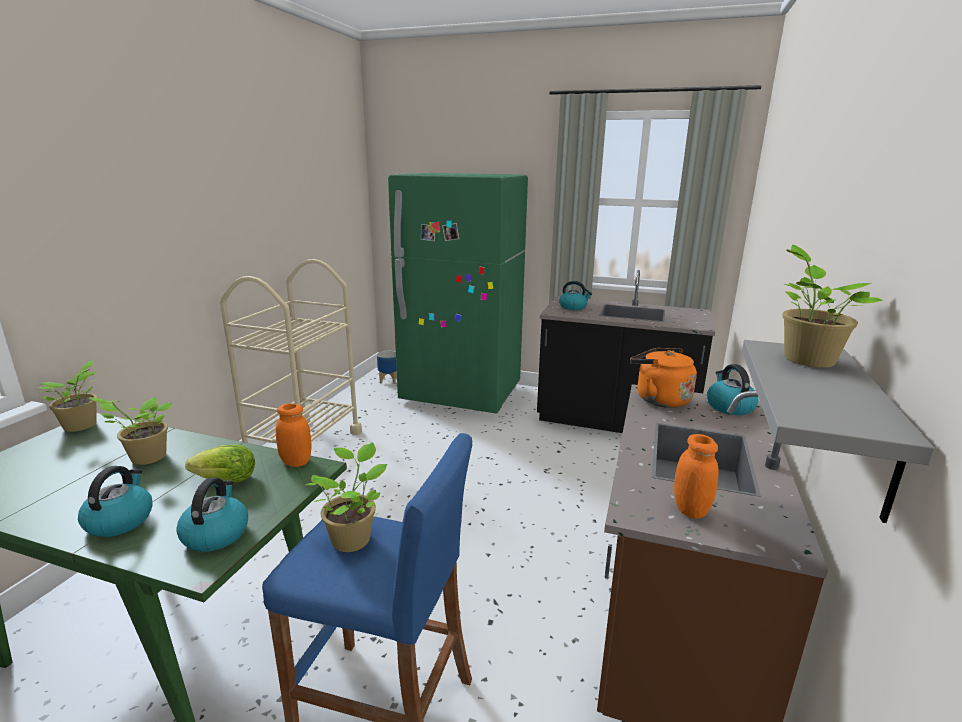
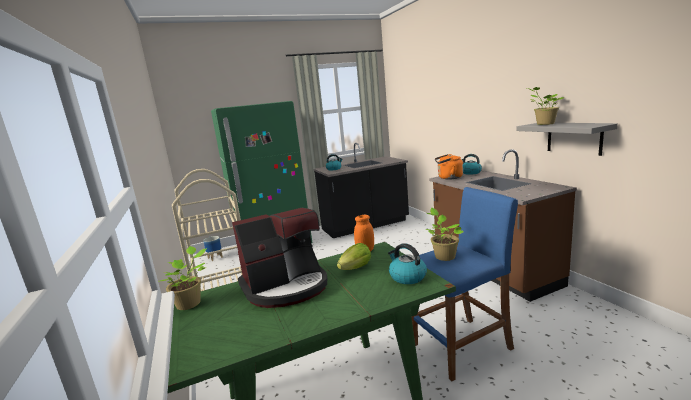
camera: 40 degrees left, 5 degrees down
kettle [78,466,153,537] -> none
potted plant [87,397,172,465] -> coffee machine [232,208,327,308]
orange jar [674,434,718,519] -> none

